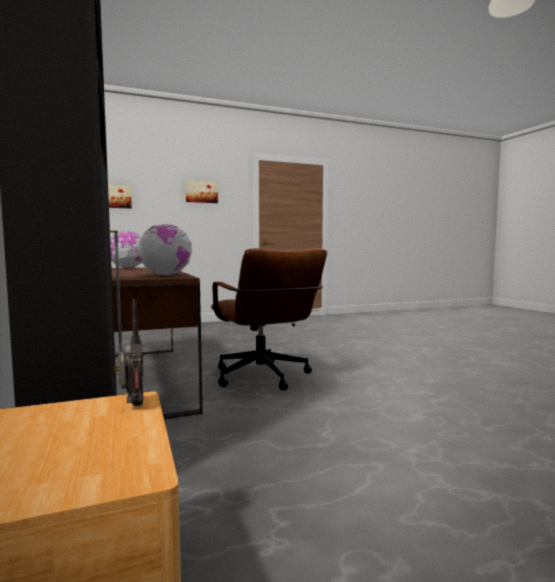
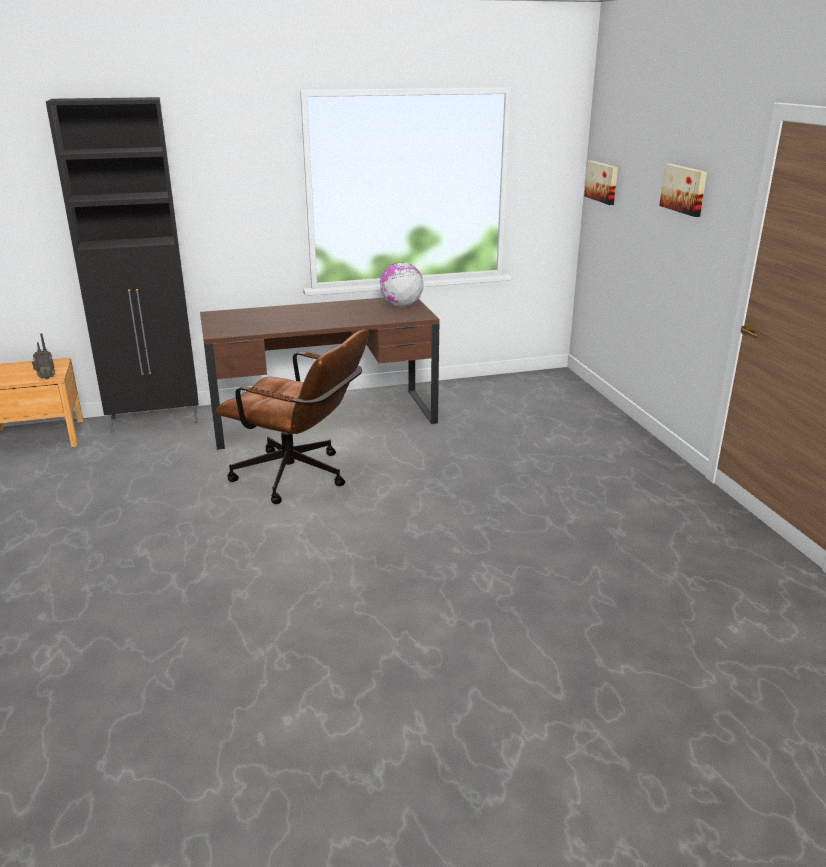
camera: 95 degrees right, 20 degrees up
globe [139,224,192,276] -> none
brown office chair [211,248,327,390] -> brown office chair turned 135 degrees counterclockwise [215,329,369,504]

